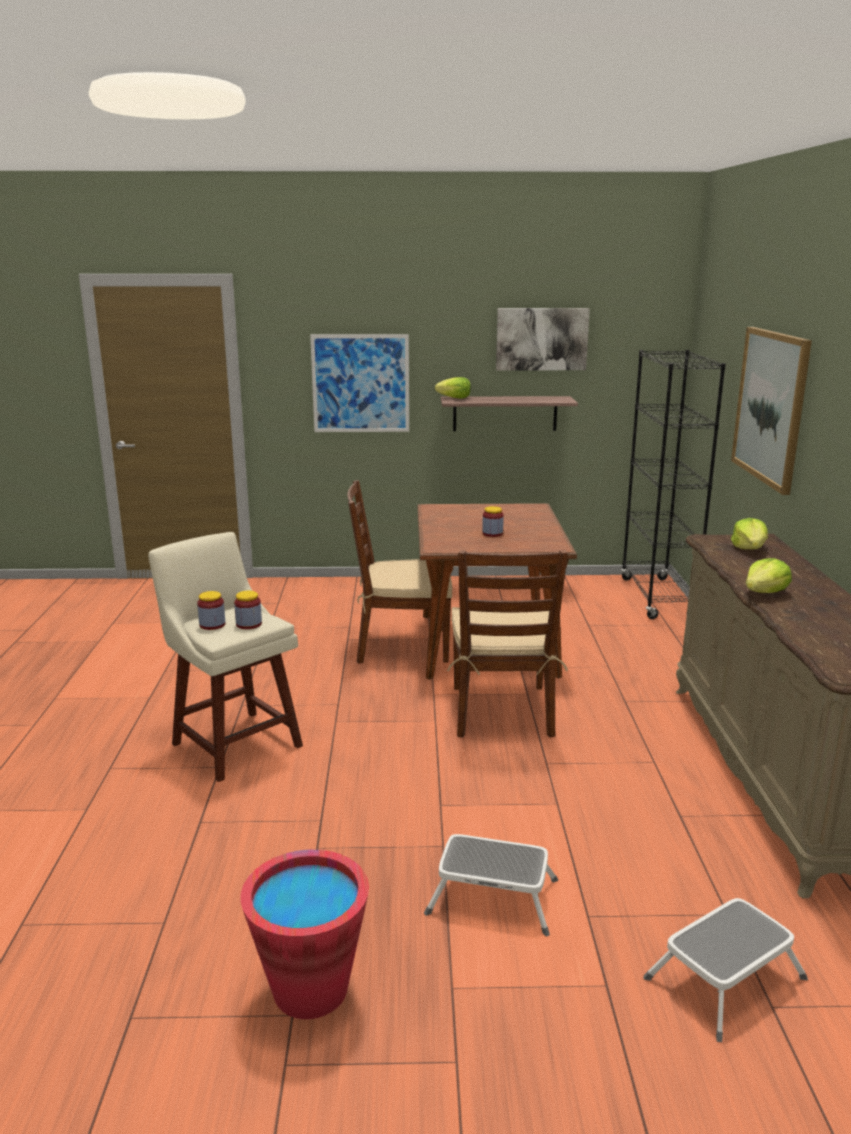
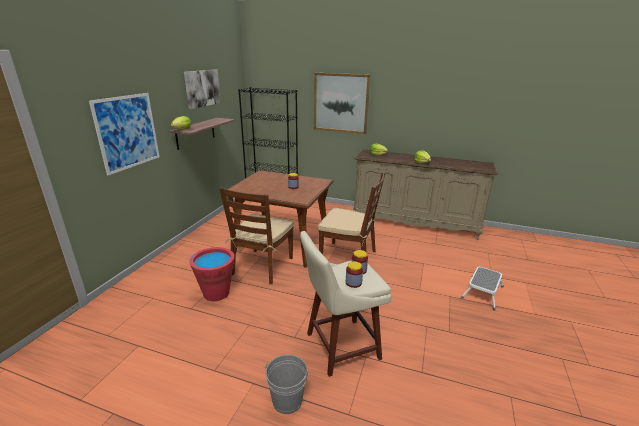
camera: 70 degrees left, 5 degrees up
red bucket [240,850,369,1019] -> red bucket moved to [189,247,234,301]
grey step ladder [644,898,808,1042] -> none
none -> grey bucket [263,355,309,414]

